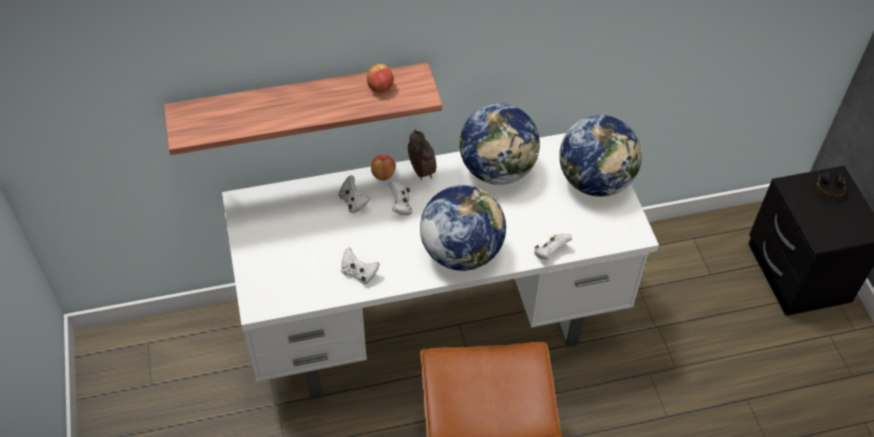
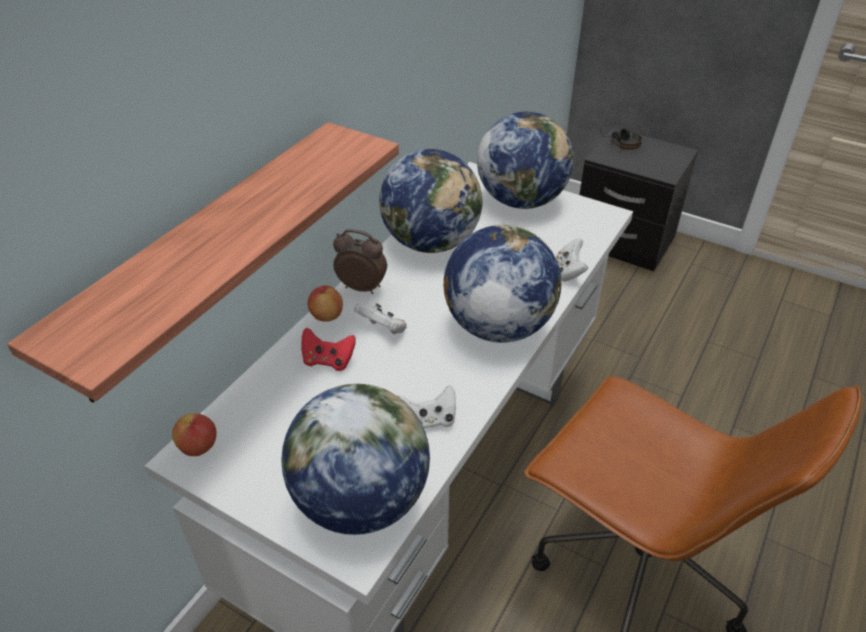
camera: 45 degrees left, 10 degrees down
white game controller [338,175,370,213] -> red game controller [301,328,356,371]
apple [367,64,394,92] -> apple moved to [172,413,217,456]
none -> globe [281,384,430,535]

